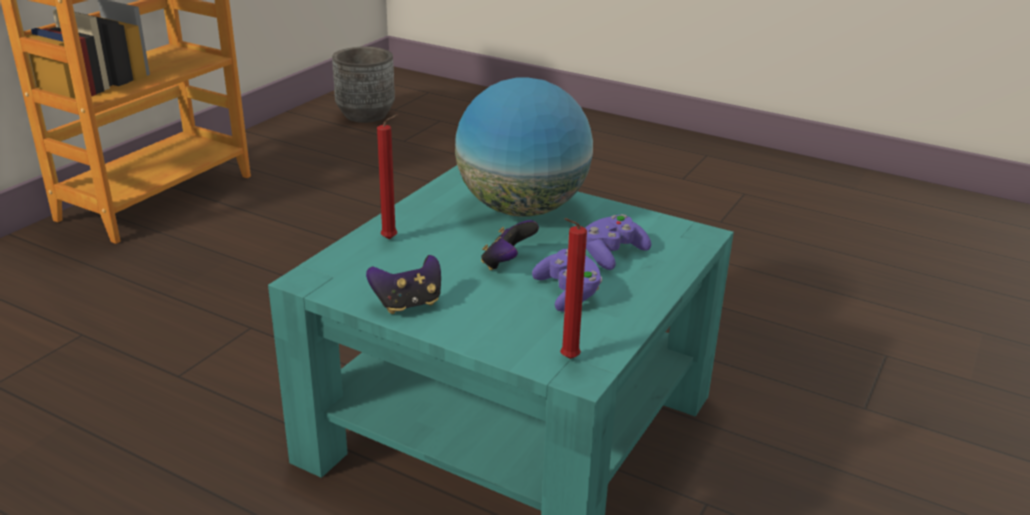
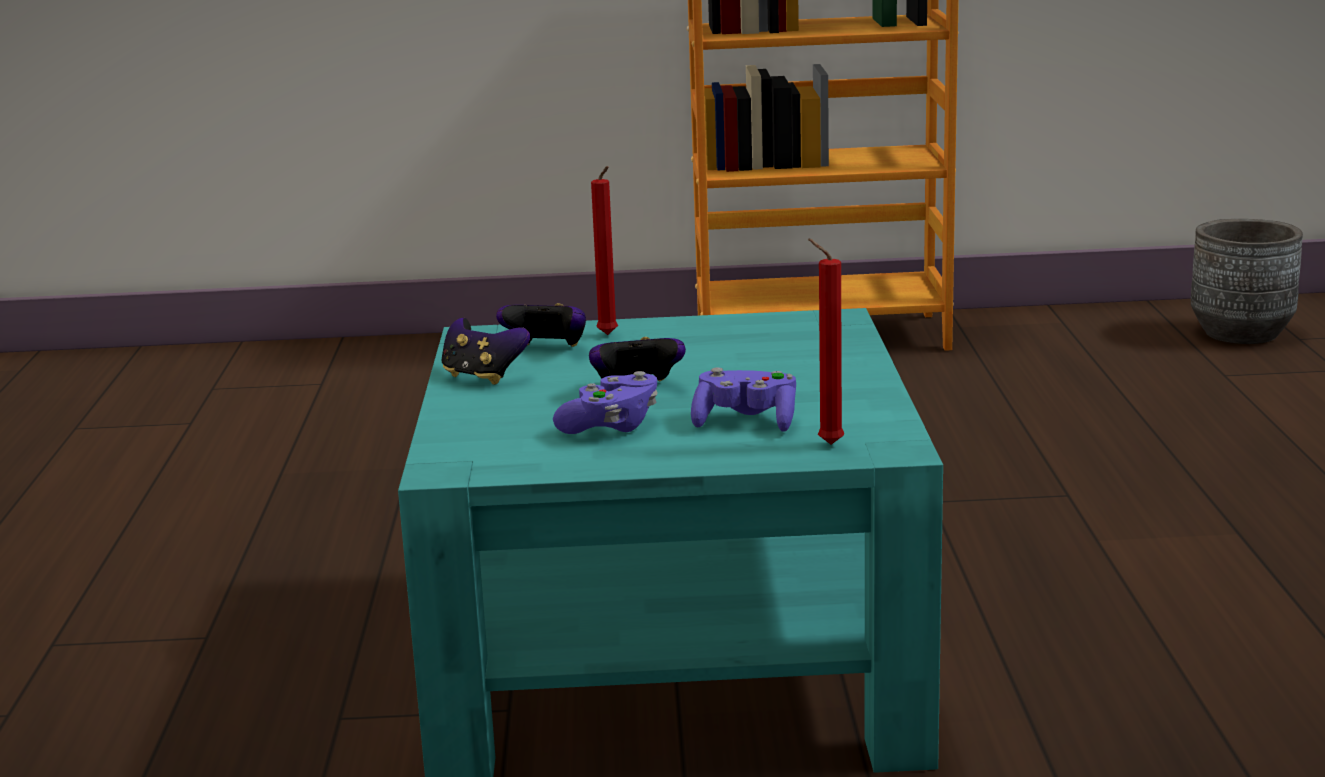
camera: 60 degrees right, 10 degrees down
globe [455,77,593,217] -> none
red candle [560,218,587,359] -> red candle moved to [808,238,844,444]
none -> game controller [496,303,586,347]

